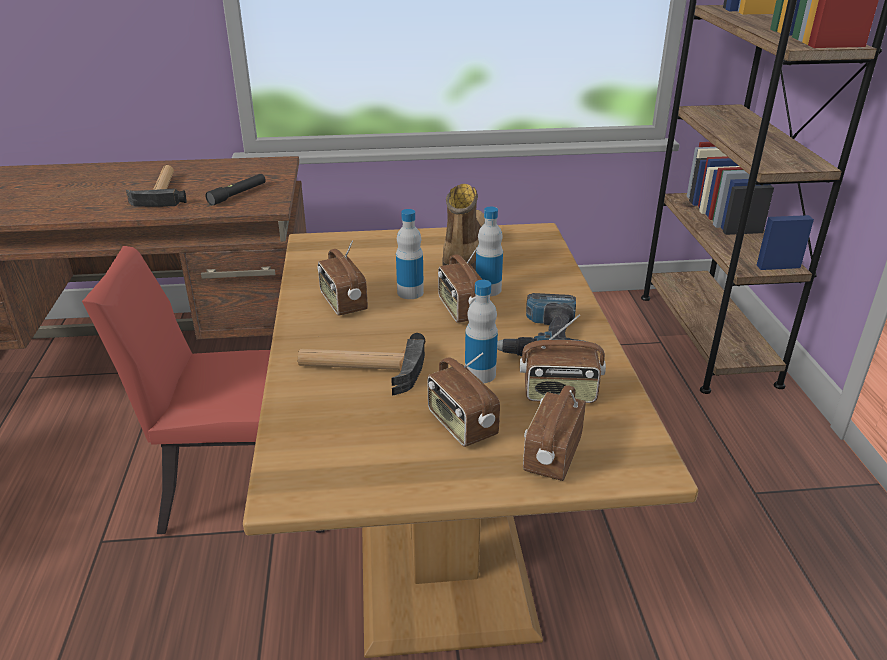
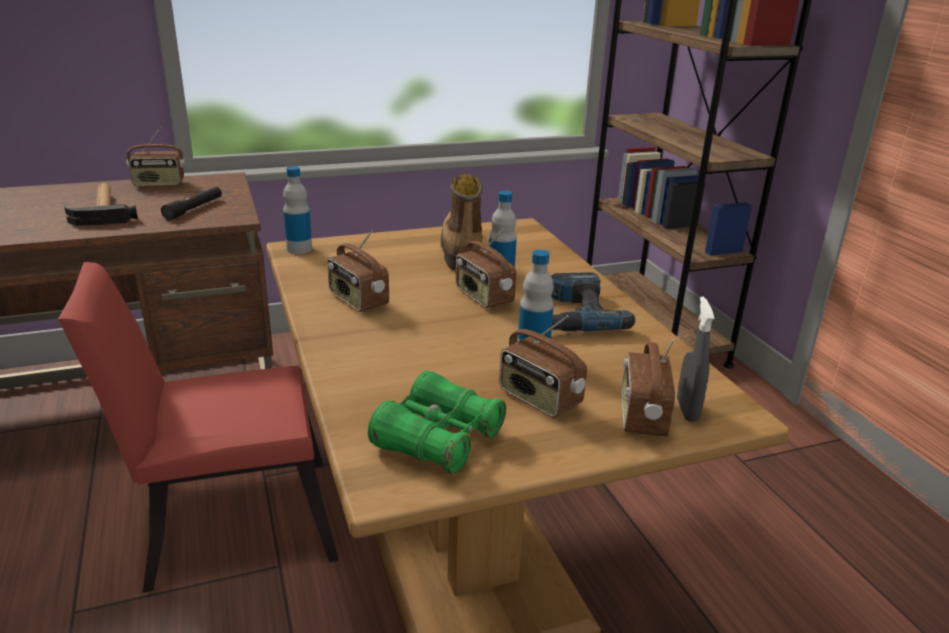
camera: 15 degrees left, 5 degrees down
hammer [298,333,425,396] -> none
bottle [396,209,424,299] -> bottle moved to [283,166,312,254]
radio [520,315,606,403] -> radio moved to [126,127,186,187]
none -> green binoculars [368,371,506,474]
none -> grey spray bottle [677,296,715,422]

